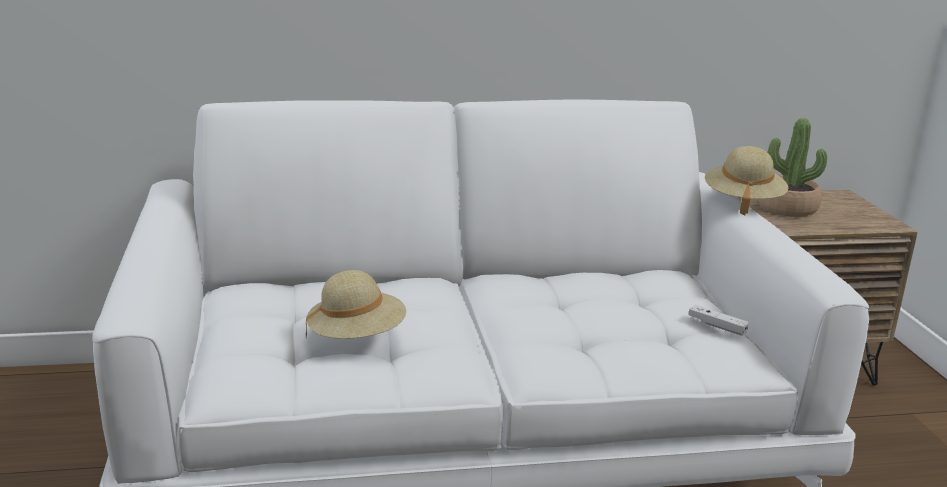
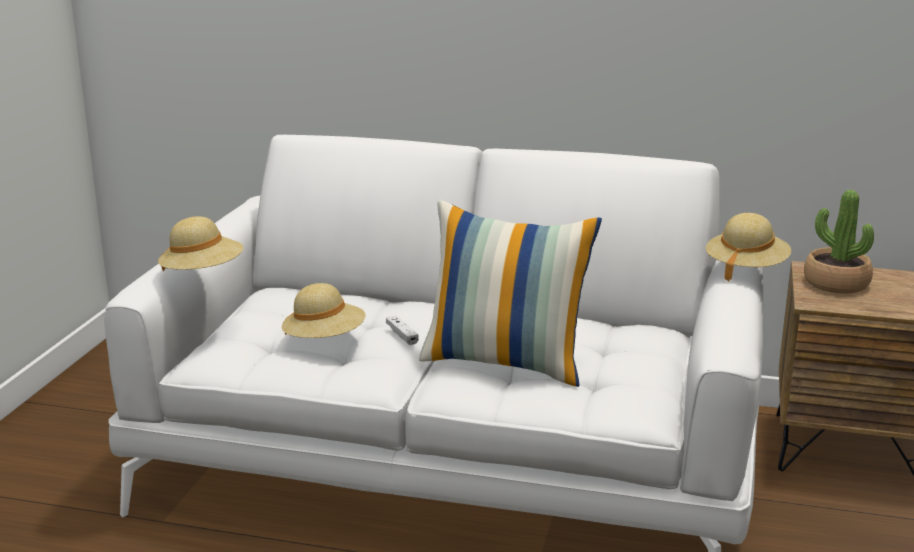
camera: 25 degrees right, 0 degrees up
white game controller [688,305,749,336] -> white game controller moved to [386,316,419,345]
none -> beige hat [158,216,243,271]
none -> pillow [419,200,602,387]

